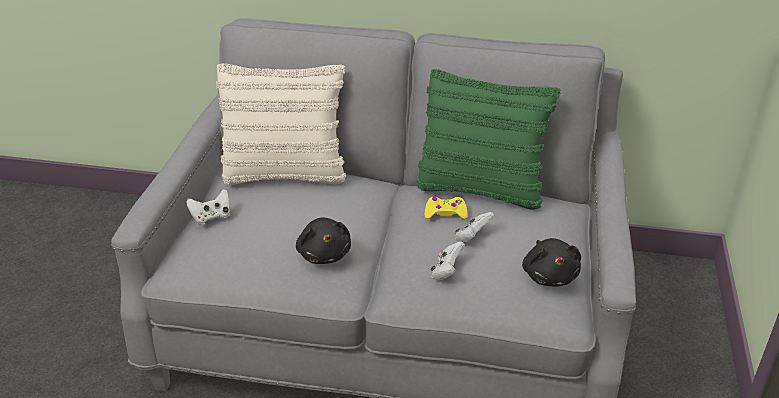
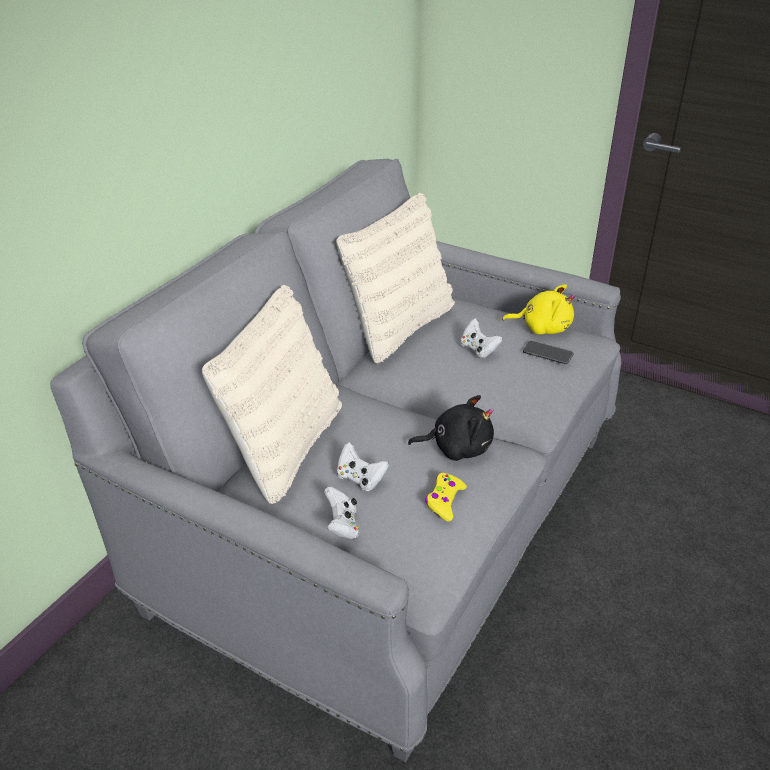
camera: 70 degrees left, 0 degrees up
green pillow [417,69,561,210] -> beige pillow [336,193,455,363]
yellow game controller [425,197,468,219] -> yellow game controller moved to [425,473,467,521]
white game controller [431,241,465,280] -> white game controller moved to [337,442,389,491]
black plush toy [522,238,581,286] -> yellow plush toy [502,284,575,335]
none -> phone [523,340,574,364]

